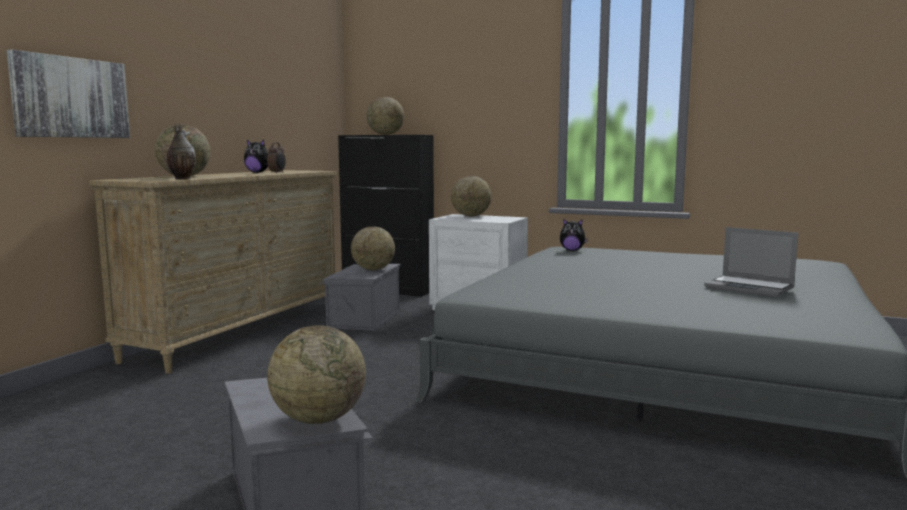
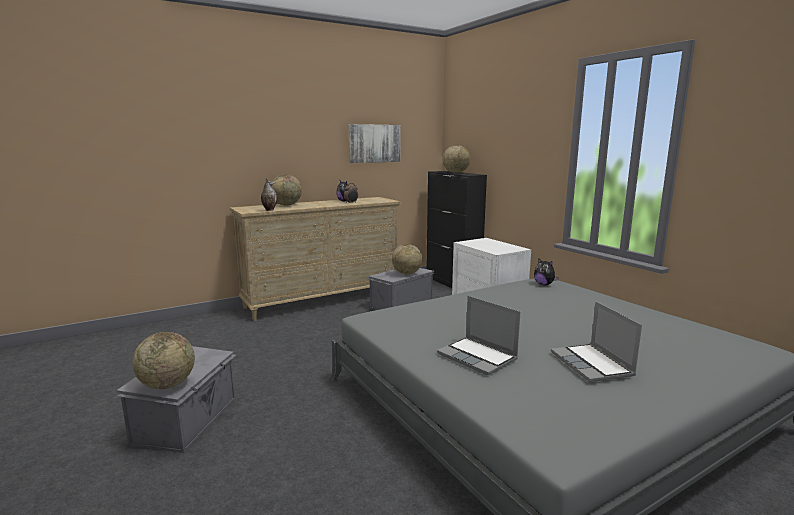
camera: 35 degrees right, 5 degrees up
picture [7,50,130,138] -> picture moved to [349,124,401,163]
globe [451,176,491,216] -> none
none -> laptop [437,296,520,375]

